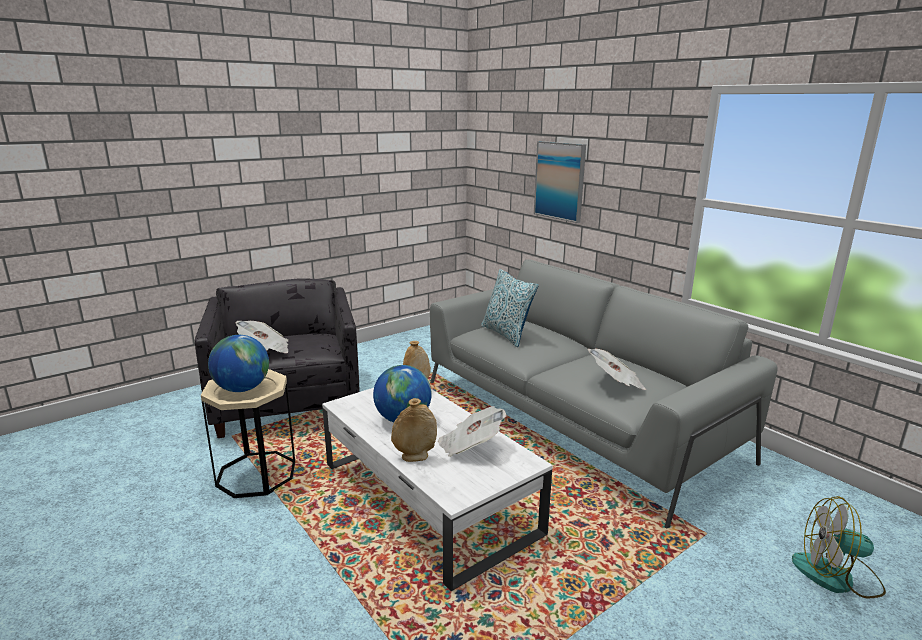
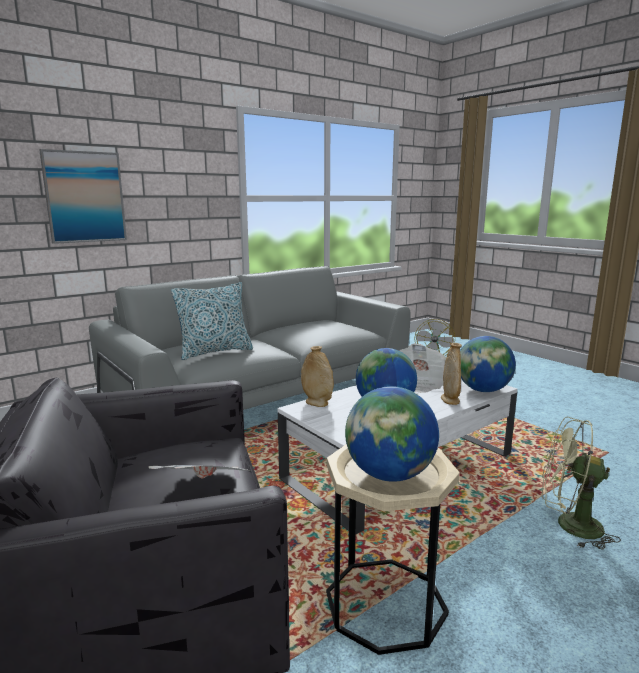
camera: 90 degrees left, 5 degrees down
newspaper [588,349,647,390] -> none
none -> globe [460,336,516,392]
none -> green fan [542,417,621,550]

